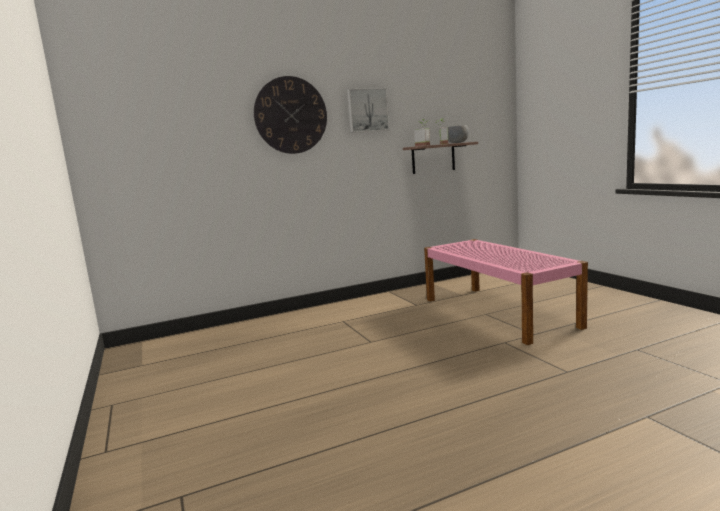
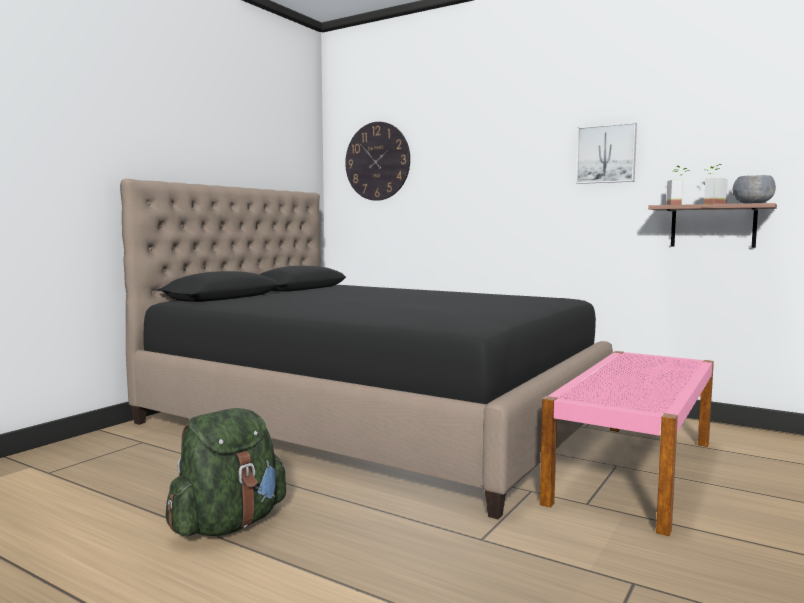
camera: 55 degrees right, 5 degrees down
wall clock [254,76,327,154] -> wall clock moved to [345,122,410,201]
none -> black bed [120,179,613,519]
none -> green backpack [165,408,286,536]

